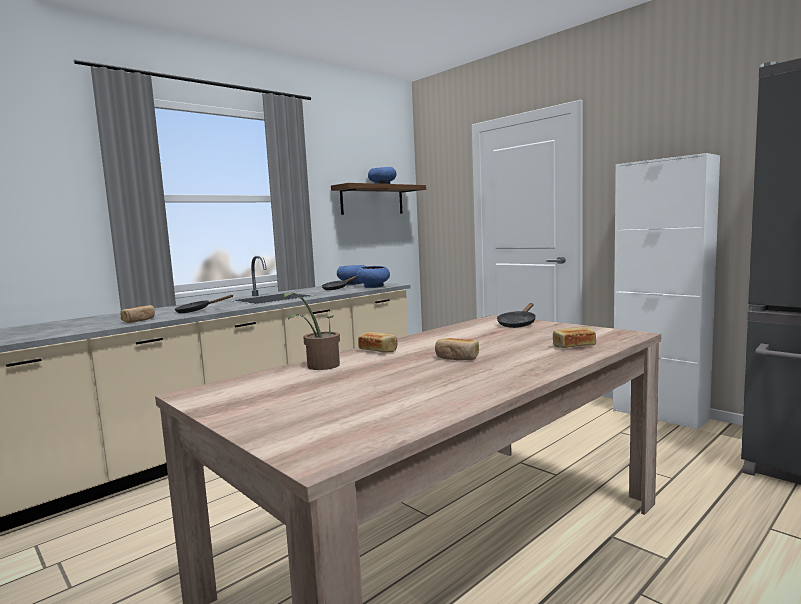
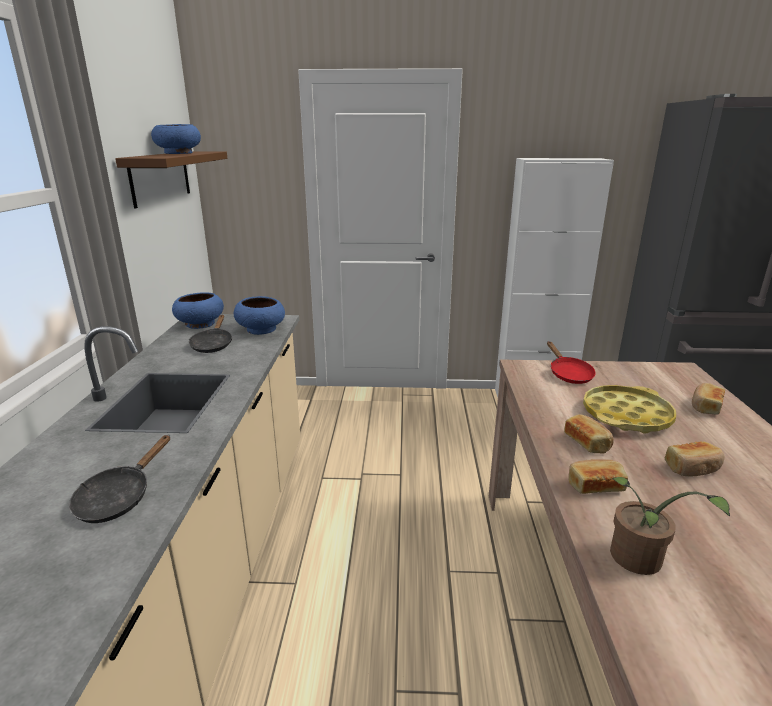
camera: 45 degrees left, 15 degrees up
bread [121,305,155,323] -> bread moved to [564,414,614,454]
black frying pan [497,303,536,328] -> red frying pan [547,341,596,384]
none -> yellow tray [583,385,676,433]

